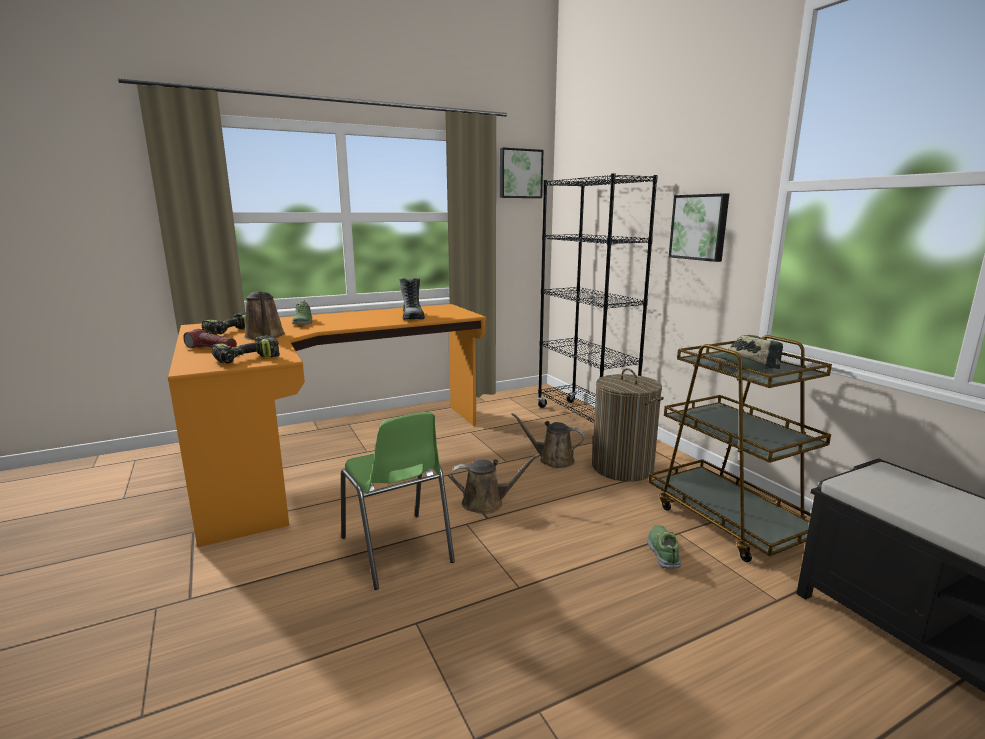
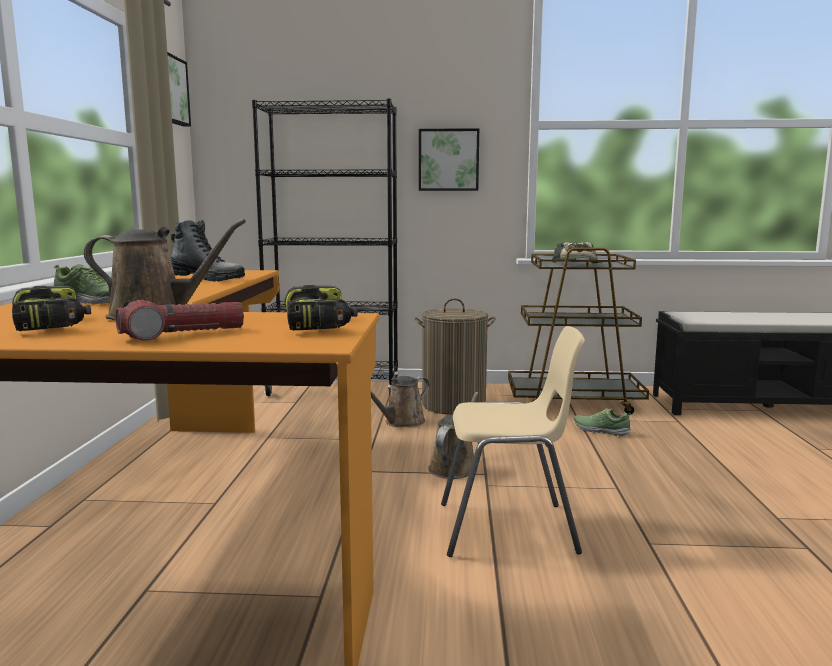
camera: 60 degrees left, 5 degrees down
green chair [341,412,455,590] -> beige chair [441,326,585,557]

